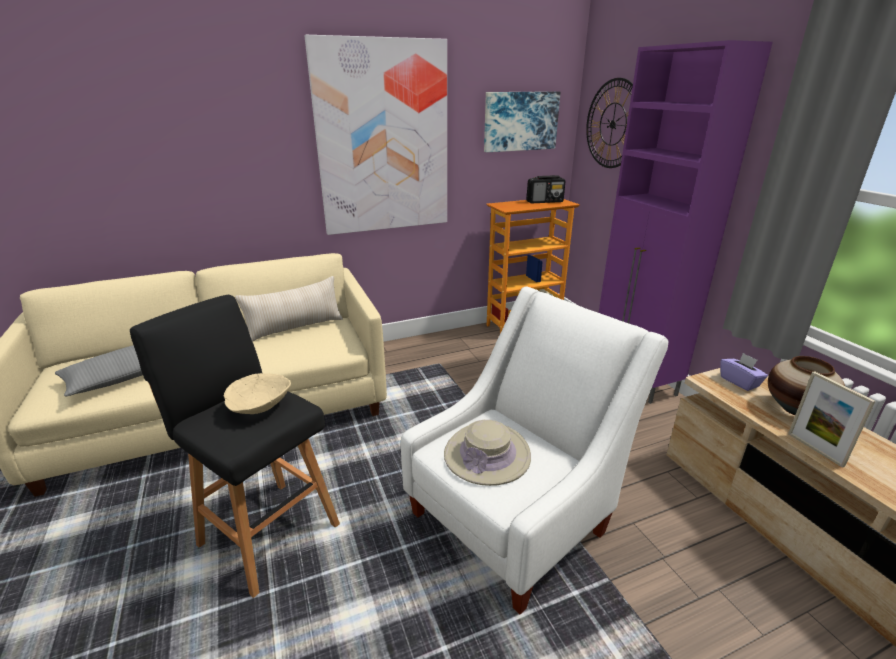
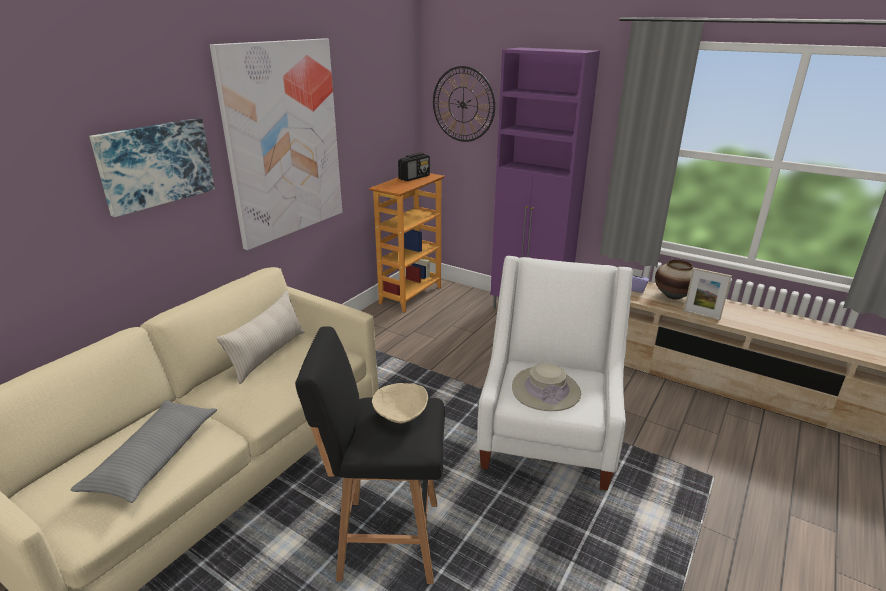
camera: 35 degrees left, 0 degrees up
picture [484,91,561,152] -> picture moved to [89,118,215,217]

